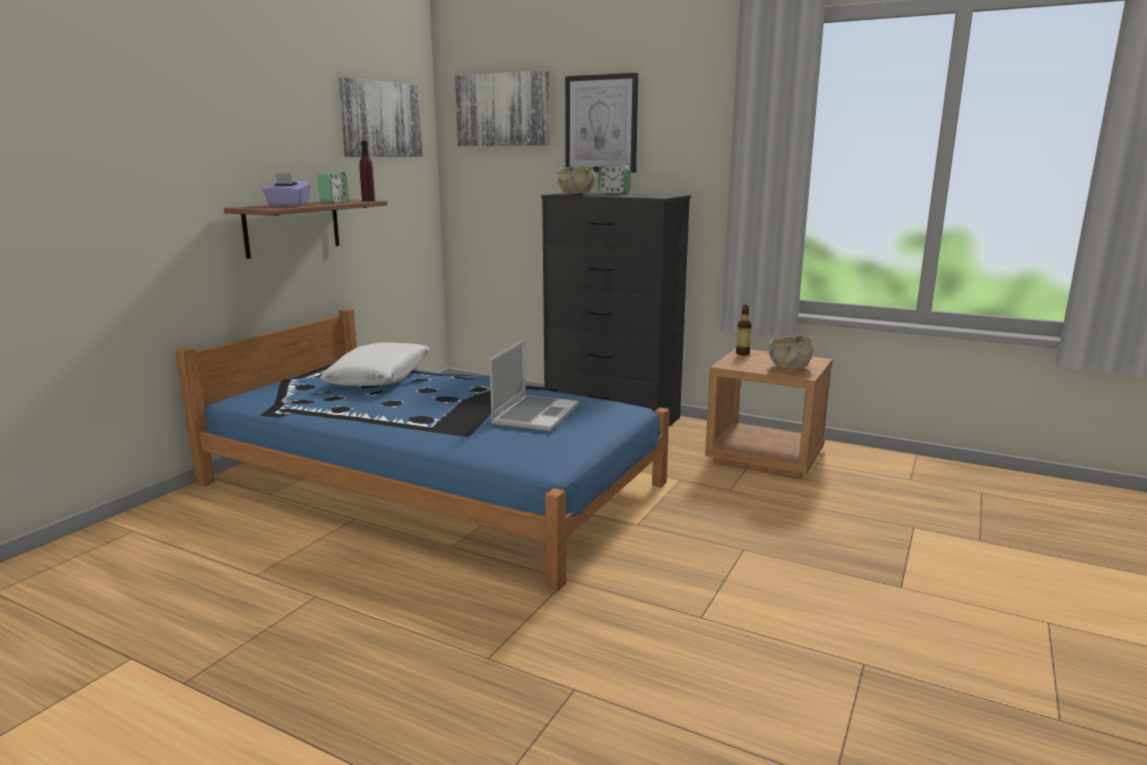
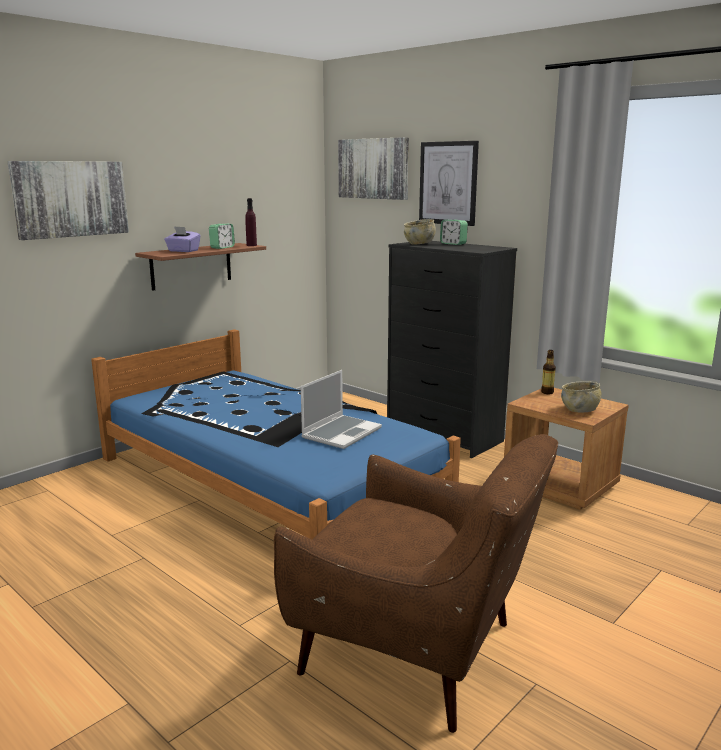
camera: 15 degrees right, 0 degrees up
white pillow [320,343,430,386] -> none
picture [338,77,423,157] -> picture moved to [7,161,129,240]
none -> brown armchair [274,434,558,733]

